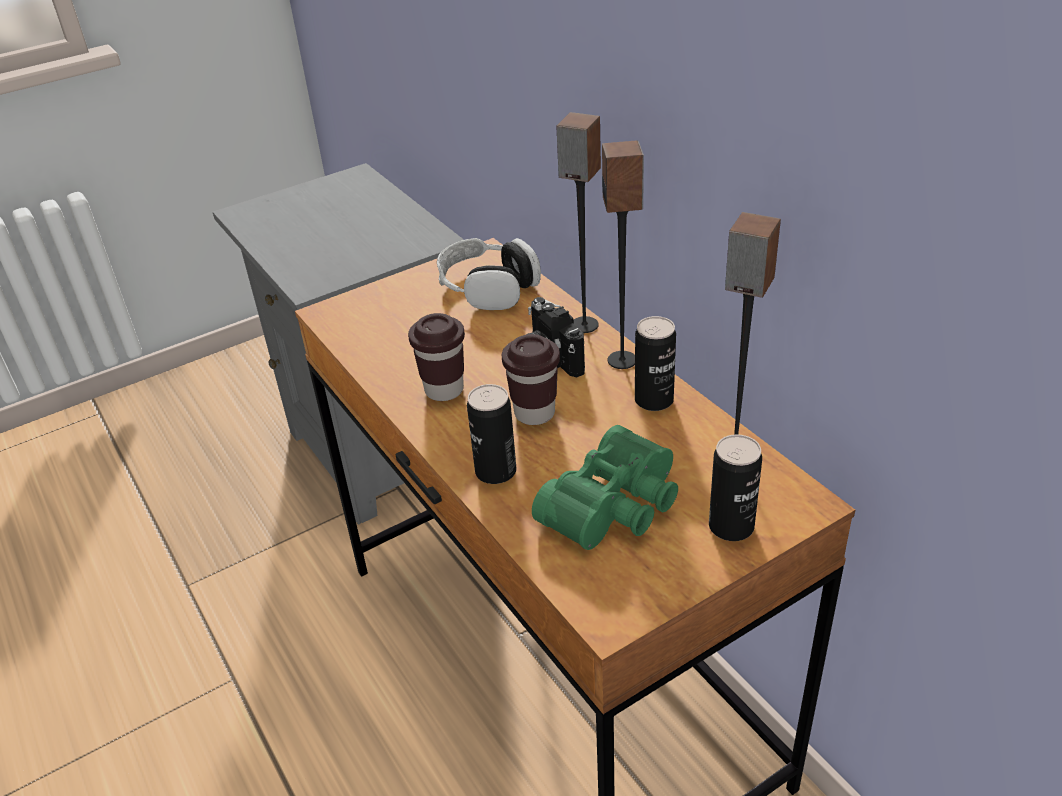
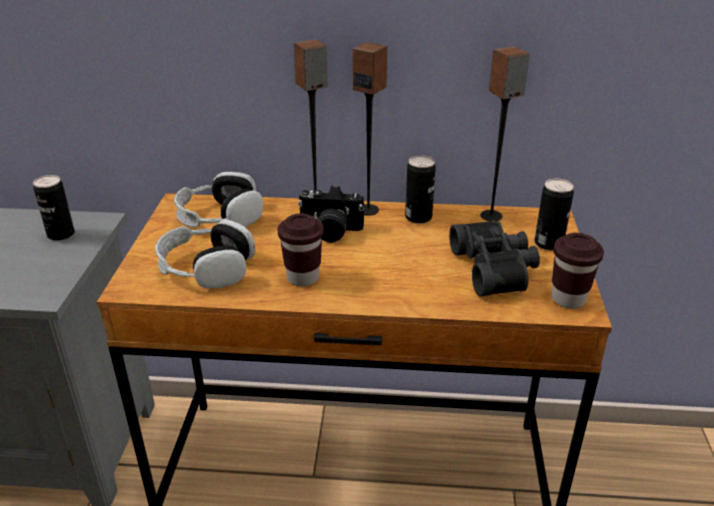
camera: 55 degrees left, 5 degrees down
can [467,384,516,484] -> can moved to [33,175,75,241]
brown cup [502,334,560,425] -> brown cup moved to [552,233,604,309]
green binoculars [532,425,678,550] -> black binoculars [449,220,540,296]
none -> headphones [155,219,255,289]

